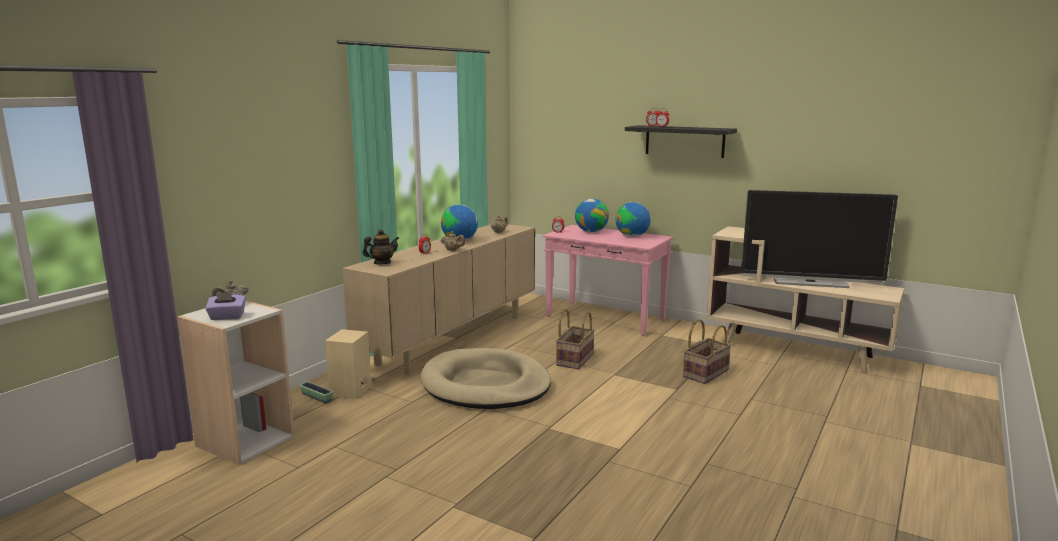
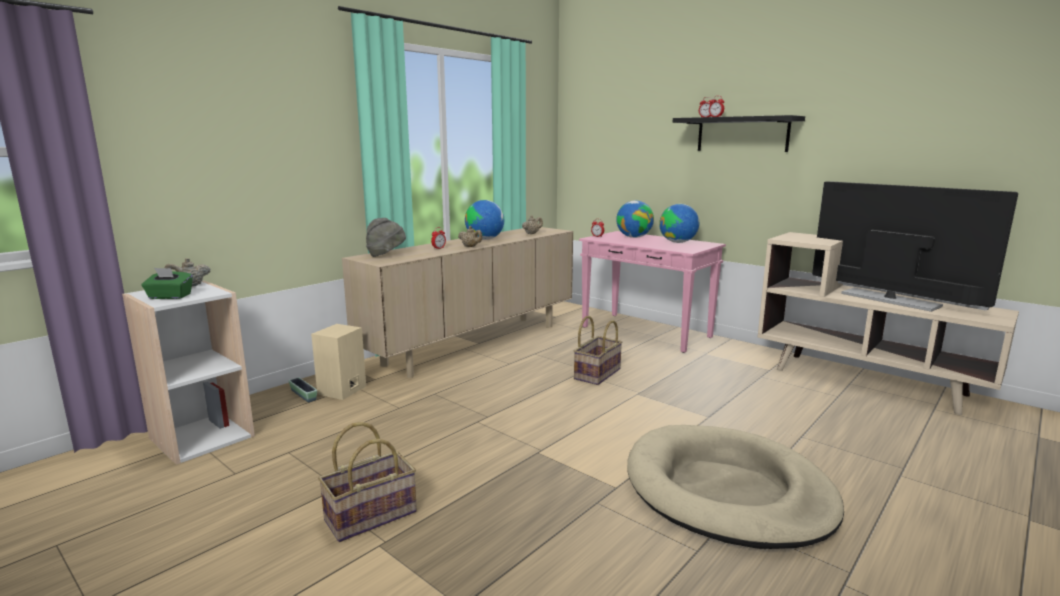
camera: 10 degrees right, 0 degrees up
purple tissue box [205,292,246,320] -> green tissue box [141,268,193,299]
teapot [363,229,399,264] -> grey hat [366,218,406,257]
beige dog bed [421,348,551,409] -> beige dog bed moved to [627,425,844,549]
basket [683,319,731,384] -> basket moved to [318,422,417,542]
television [741,190,898,288] -> television turned 150 degrees counterclockwise [812,181,1018,312]

